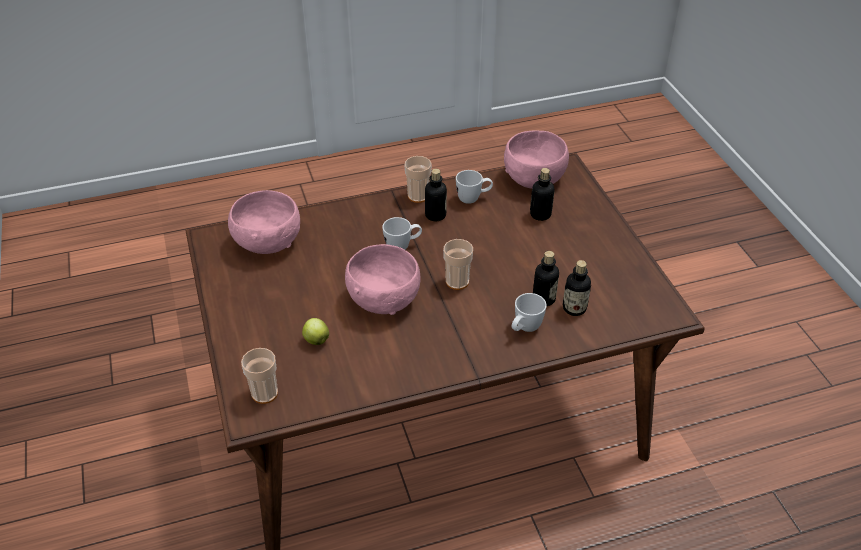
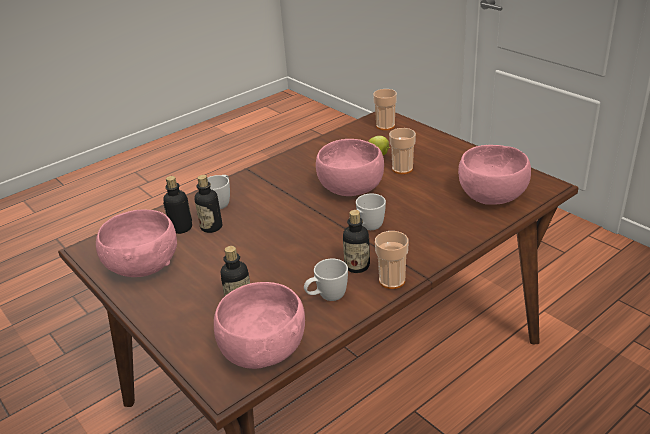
camera: 160 degrees right, 10 degrees down
cup [443,239,473,290] -> cup moved to [389,128,416,174]
none -> pink bowl [96,210,177,277]

